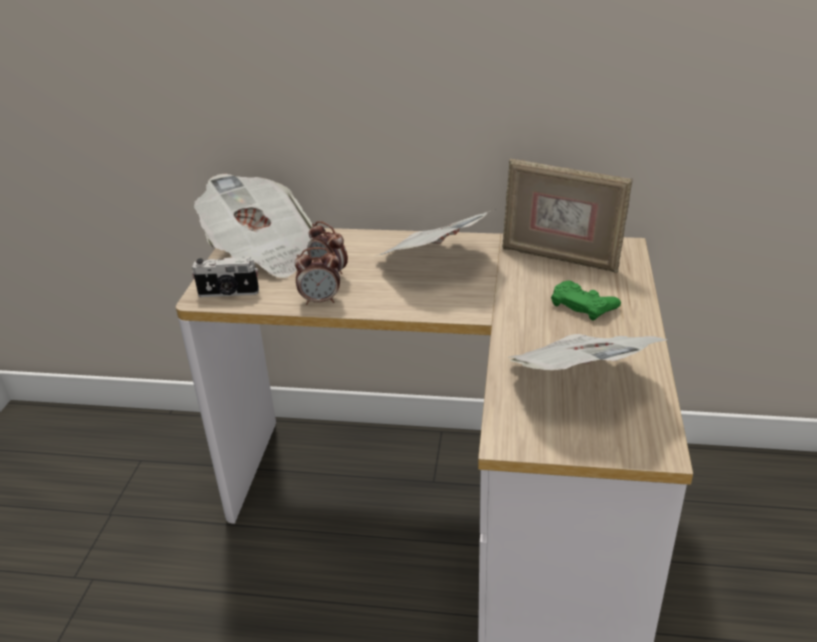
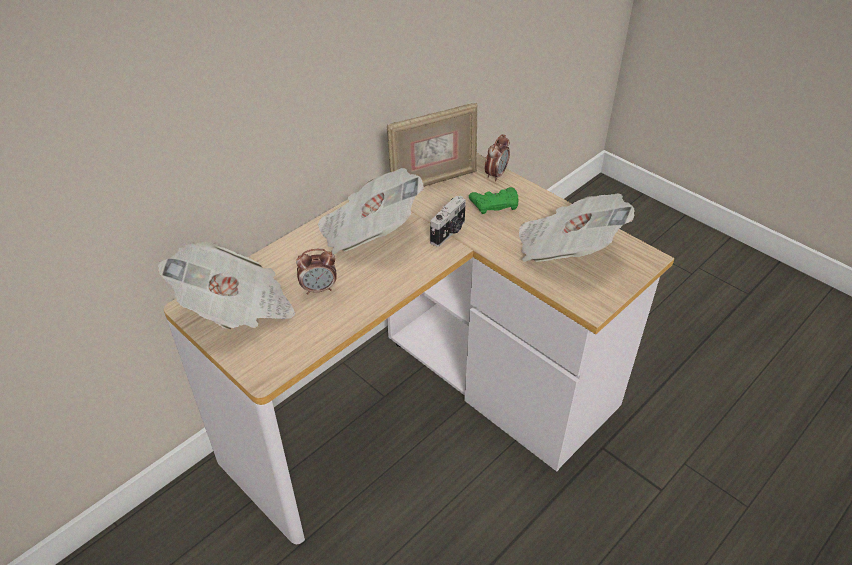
camera: 55 degrees left, 10 degrees up
camera [192,257,259,297] -> camera moved to [430,196,466,247]
alarm clock [295,247,340,305] -> alarm clock moved to [485,134,510,182]

